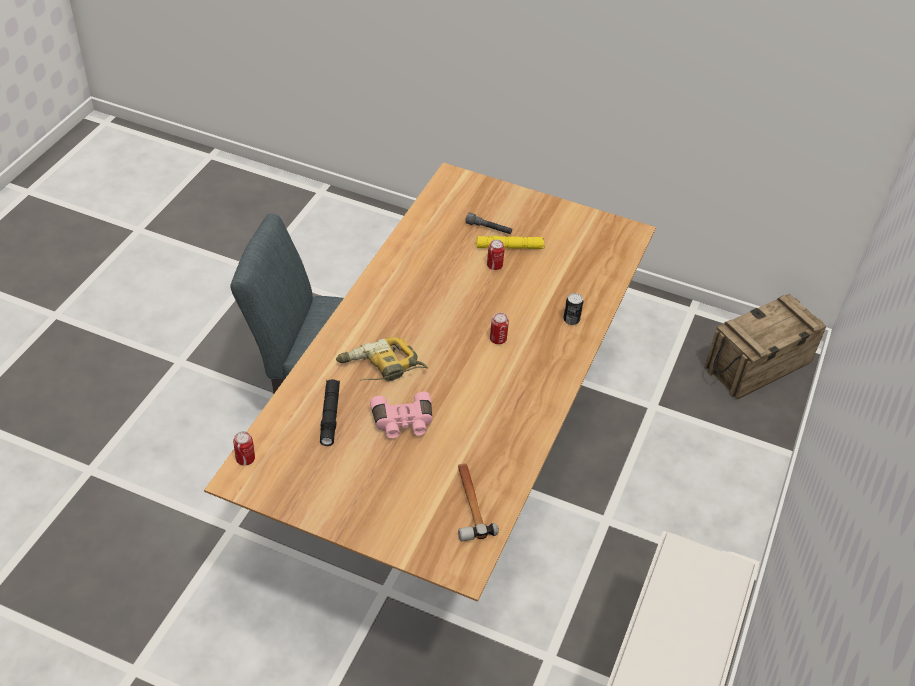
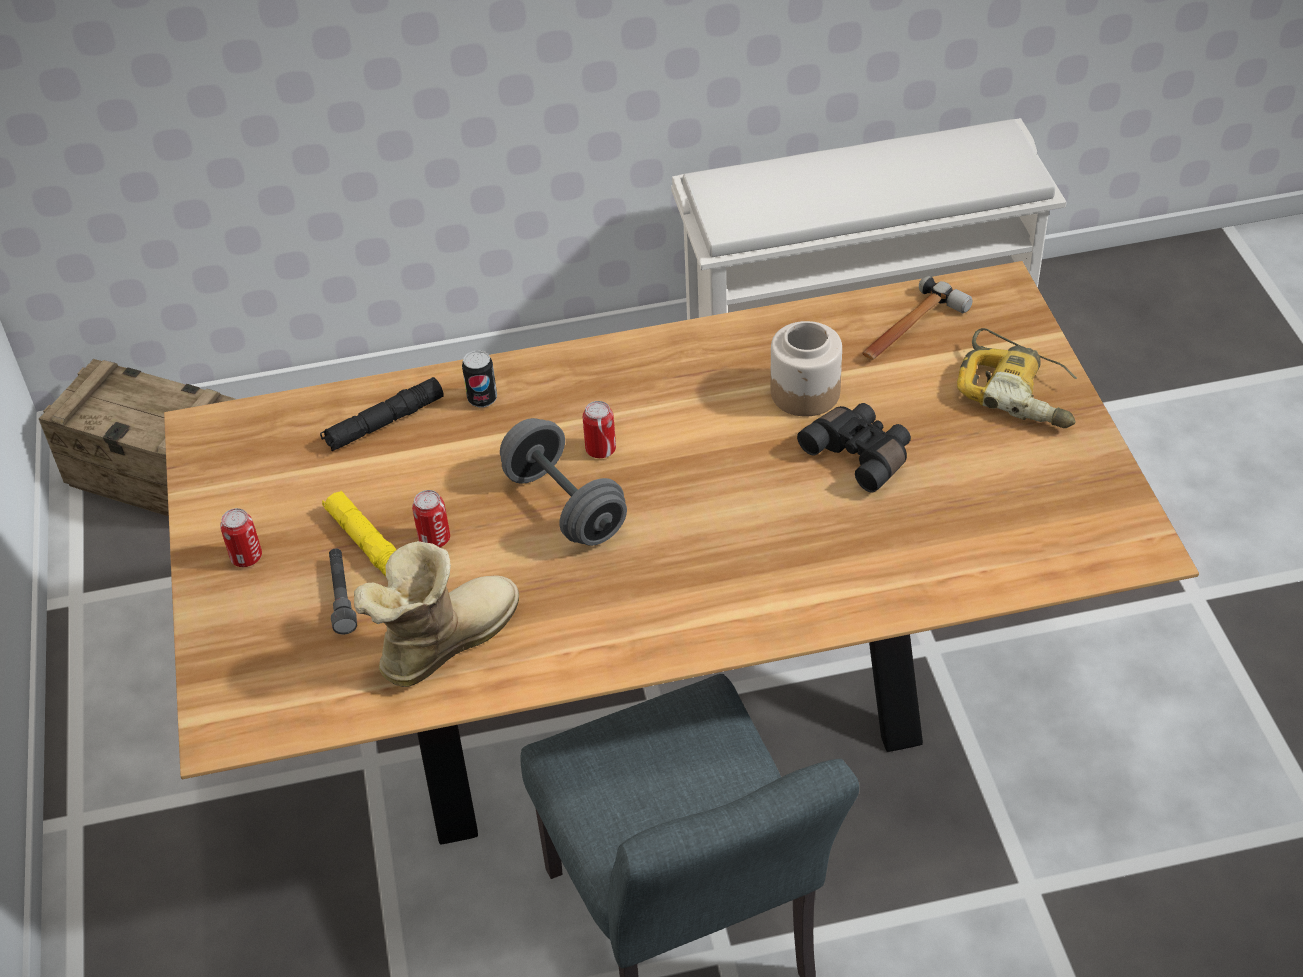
camera: 120 degrees left, 0 degrees up
can [233,431,255,466] -> can moved to [220,508,262,567]
black flashlight [320,379,340,446] -> black flashlight moved to [320,377,444,451]
power drill [336,337,428,382] -> power drill moved to [957,328,1077,428]
pink binoculars [370,392,432,438] -> black binoculars [797,403,911,493]
none -> boot [354,541,519,687]
none -> grey dumbbell [500,418,627,546]
none -> jar [771,321,842,416]

